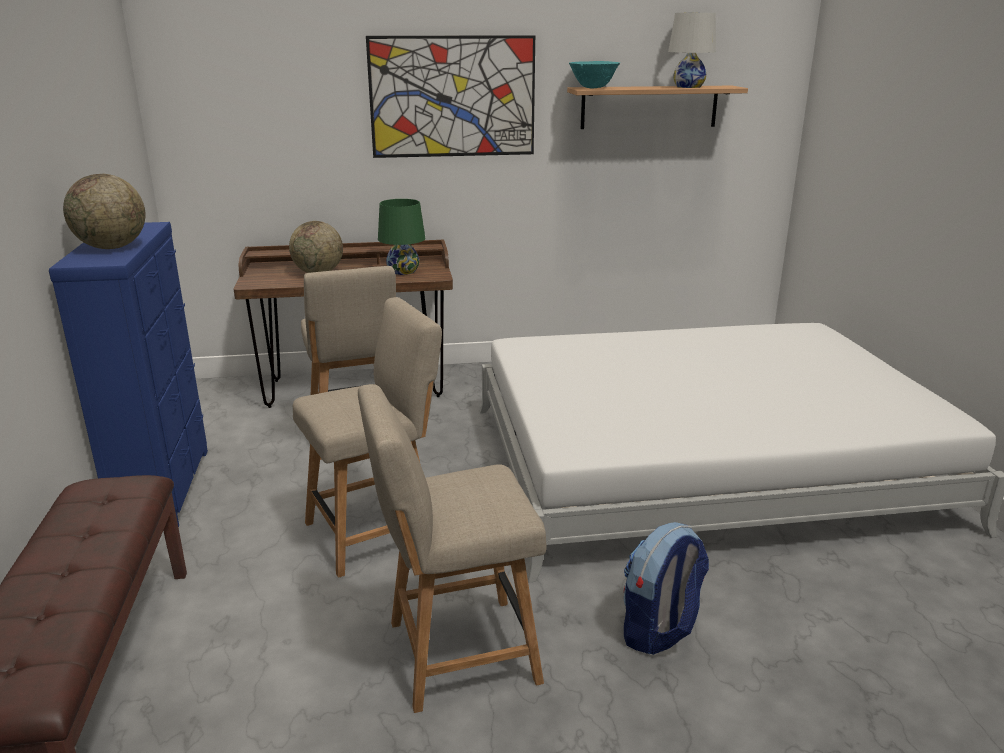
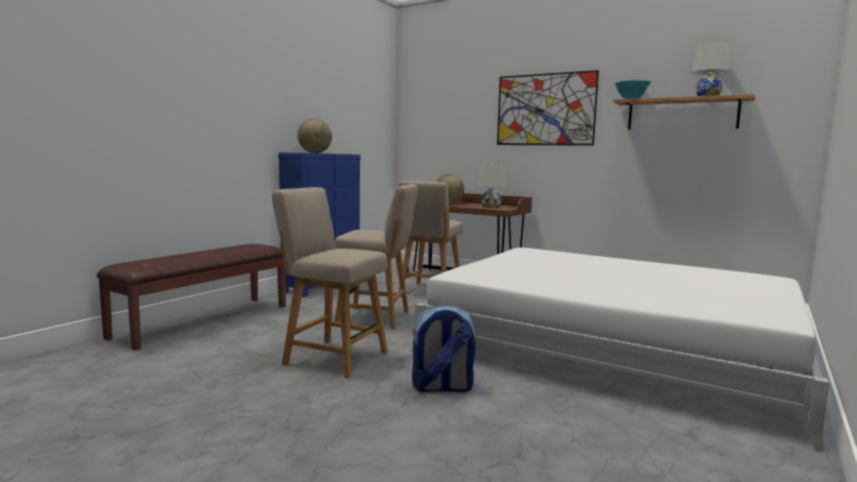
camera: 40 degrees right, 15 degrees down
green table lamp [378,199,425,275] -> white table lamp [478,164,506,208]

